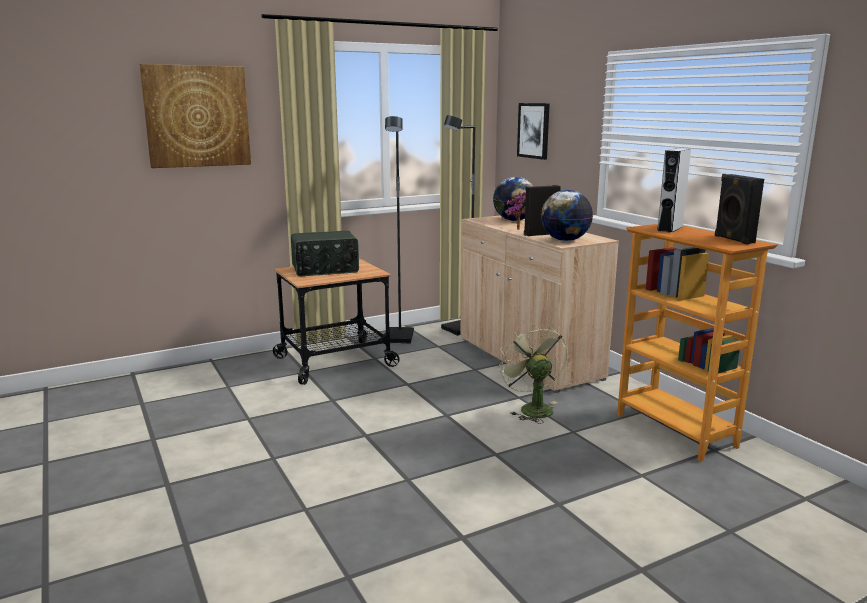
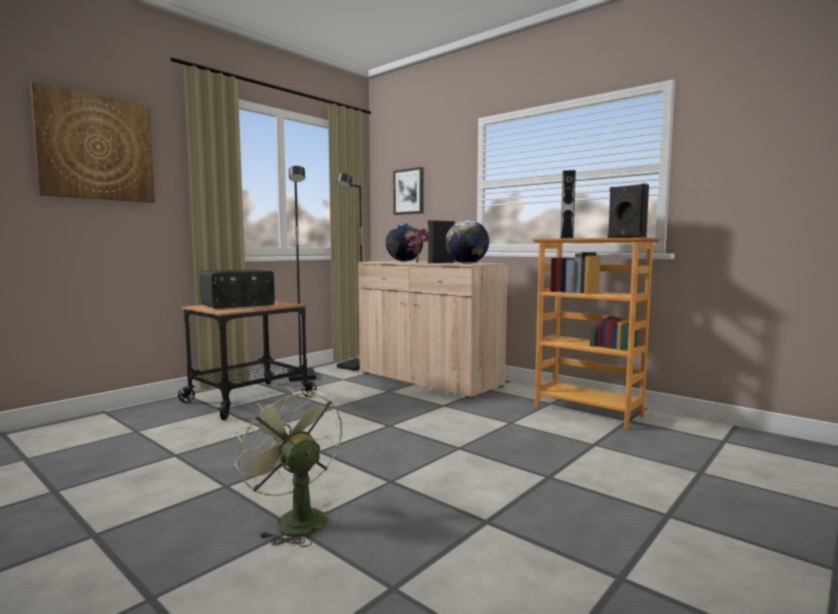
camera: 20 degrees left, 10 degrees down
green fan [498,324,567,424] -> green fan moved to [235,387,342,547]

